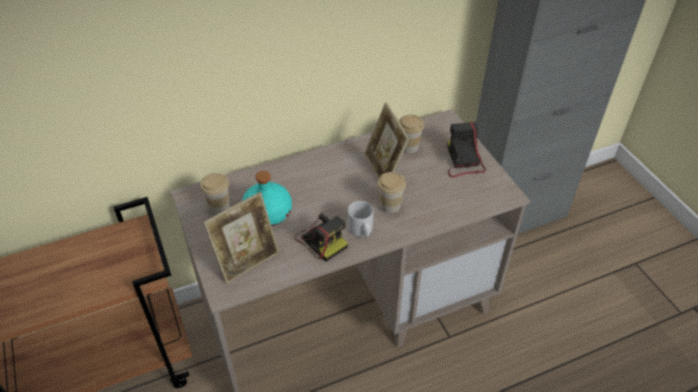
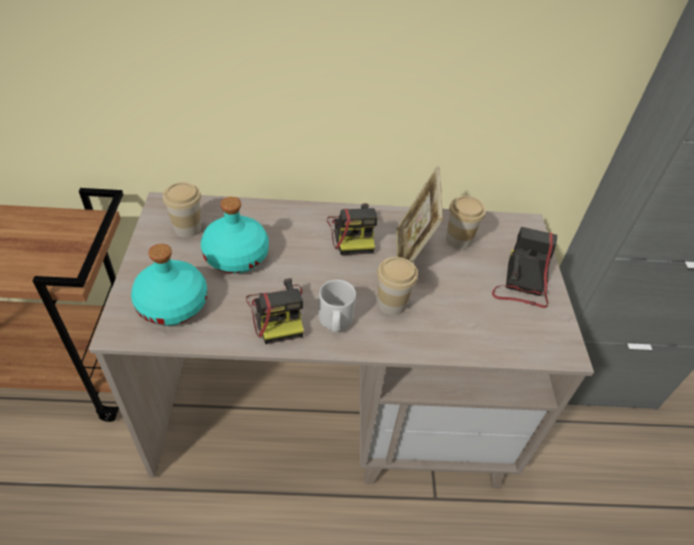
camera: 20 degrees right, 0 degrees up
picture frame [203,192,280,284] -> turquoise bottle [131,244,207,326]
none -> camera [327,203,378,255]

